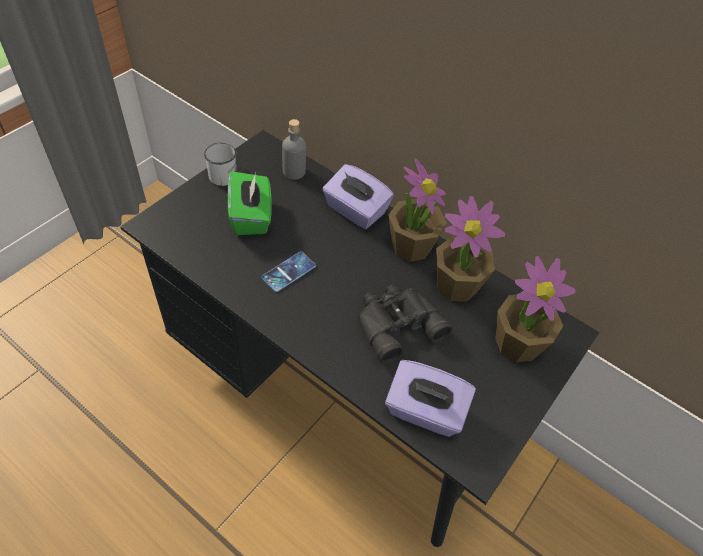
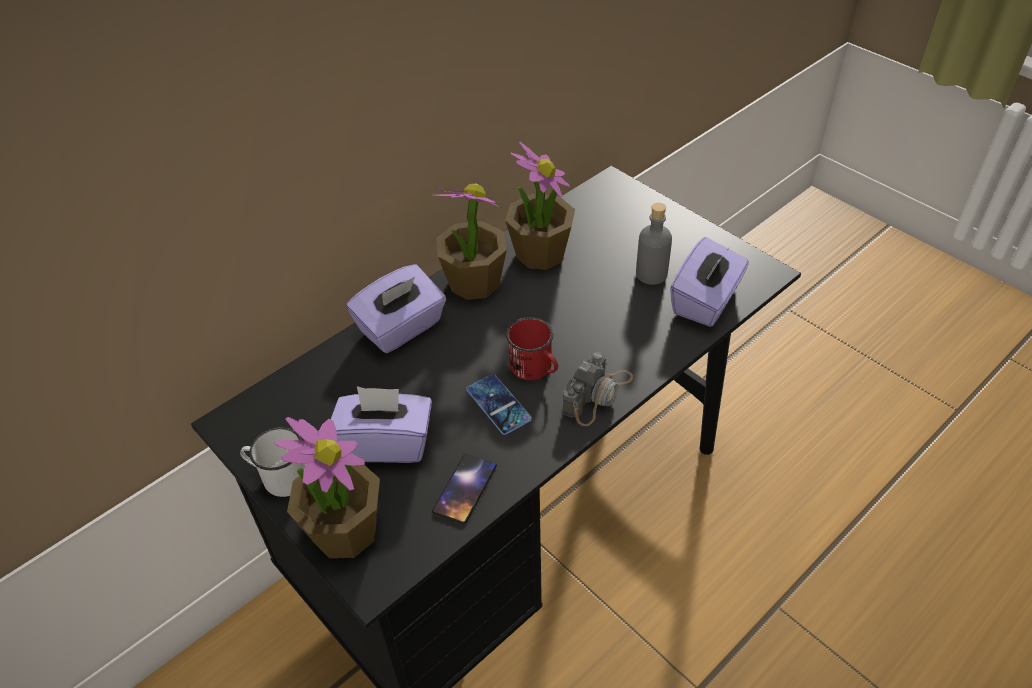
camera: 75 degrees left, 5 degrees down
green tissue box [228,171,272,235] -> purple tissue box [331,386,432,463]
grey bottle [282,119,306,180] -> grey bottle moved to [636,203,672,285]
black binoculars [358,284,452,364] -> none
potted plant [495,256,575,362] -> potted plant moved to [275,417,380,558]
none -> phone [432,453,497,525]
none -> red mug [506,317,558,380]
none -> camera [563,351,633,426]

